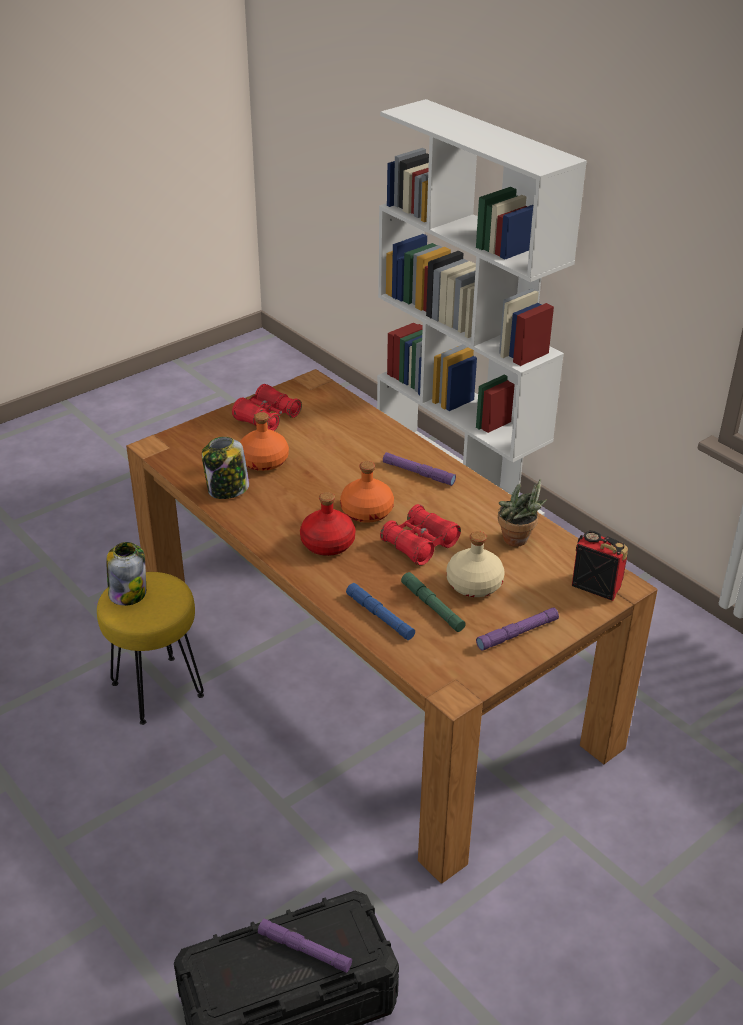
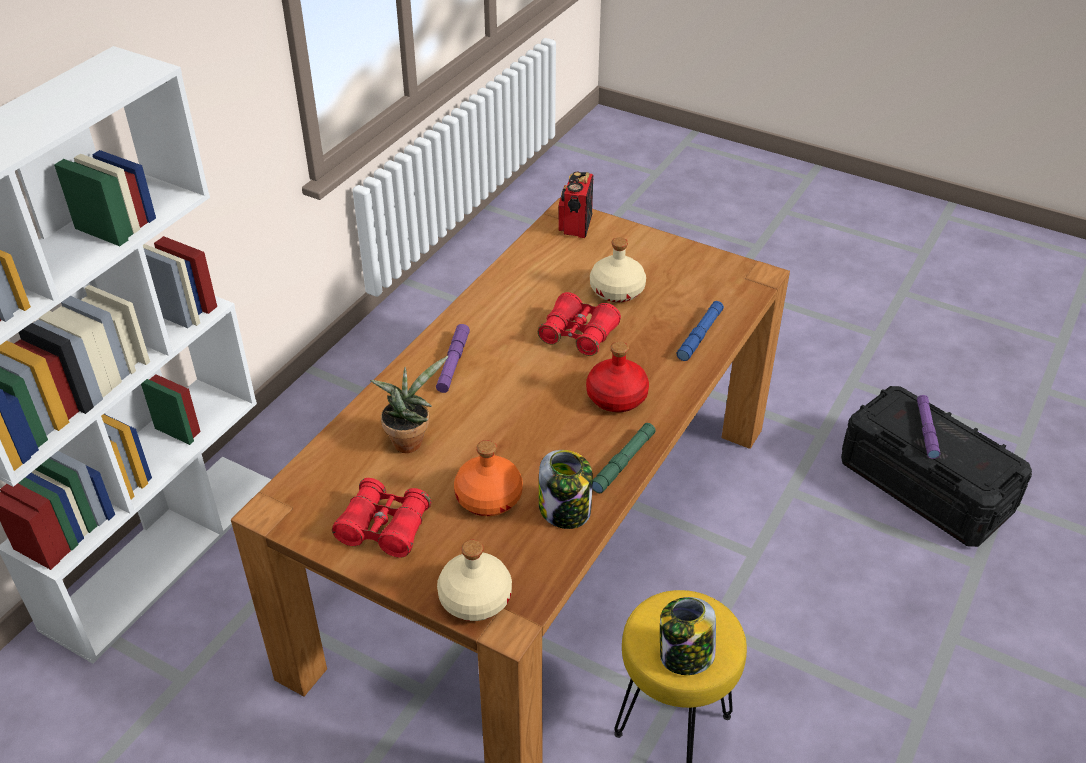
camera: 110 degrees left, 5 degrees up
orange bottle [340,461,394,523] -> none
green flashlight [401,572,466,632] -> green flashlight moved to [593,423,656,493]
purple flashlight [476,607,559,651] -> none
potted plant [498,478,547,547] -> potted plant moved to [370,356,448,453]
none -> beige bottle [437,540,512,621]

